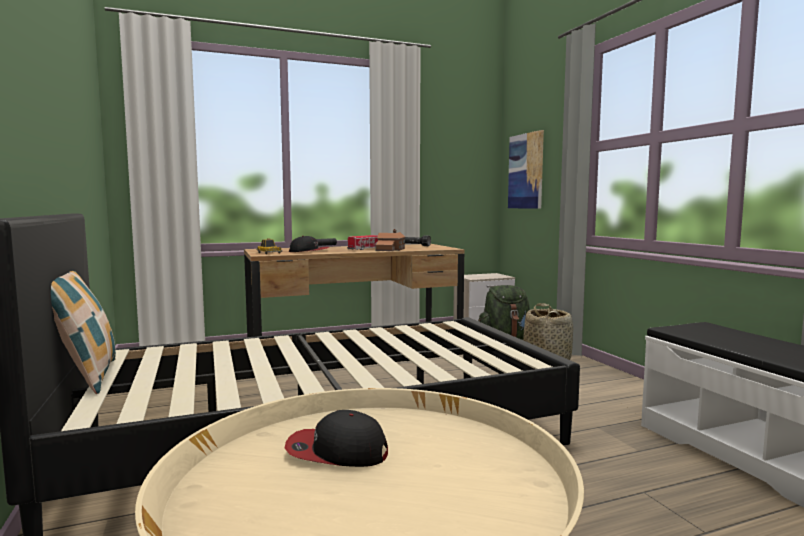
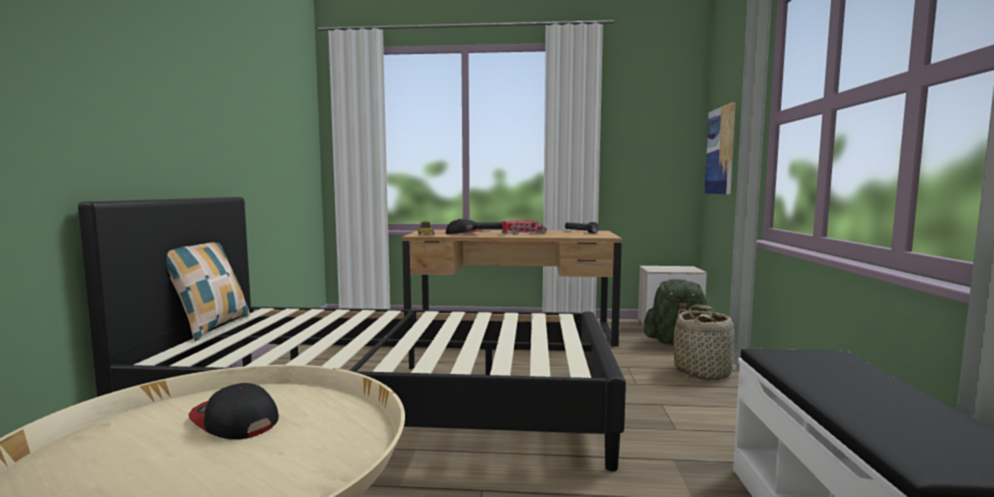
camera: 25 degrees right, 0 degrees up
toy house [376,229,406,251] -> none

